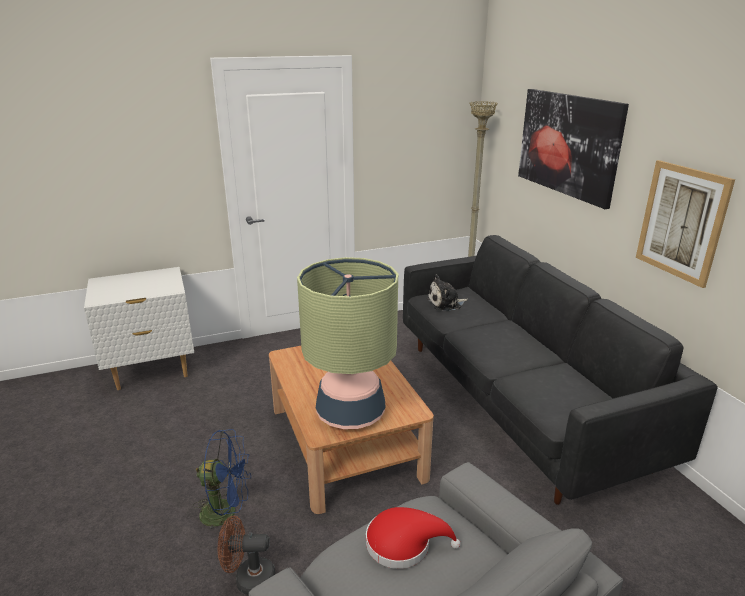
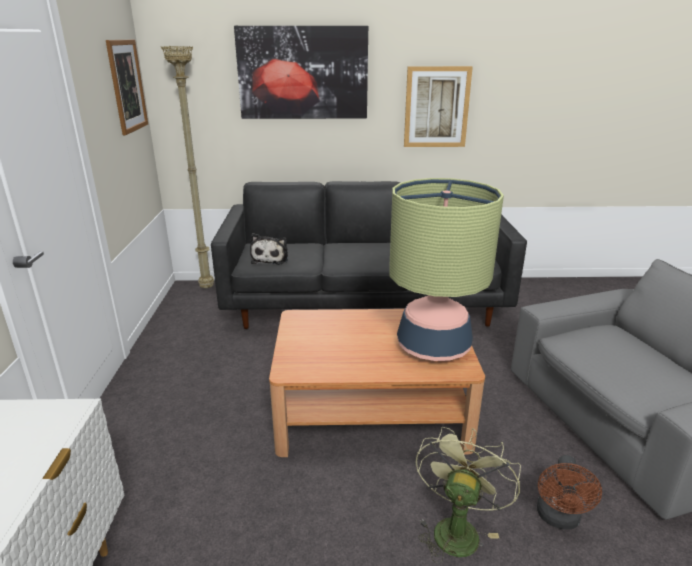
camera: 70 degrees left, 0 degrees up
blue fan [192,429,251,538] -> green fan [416,427,521,564]
red hat [366,507,461,569] -> none
none -> picture [106,39,148,135]

